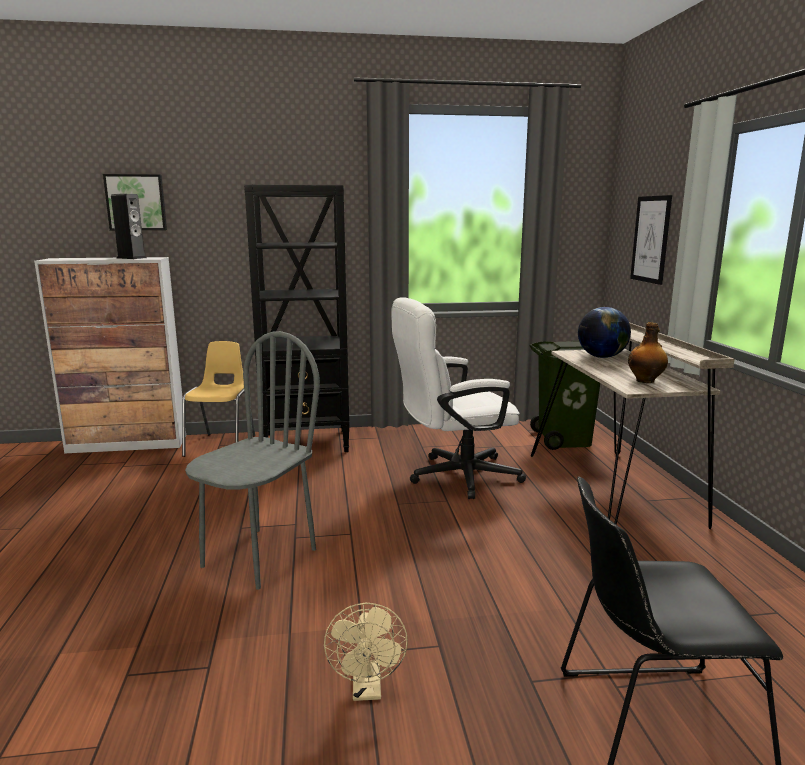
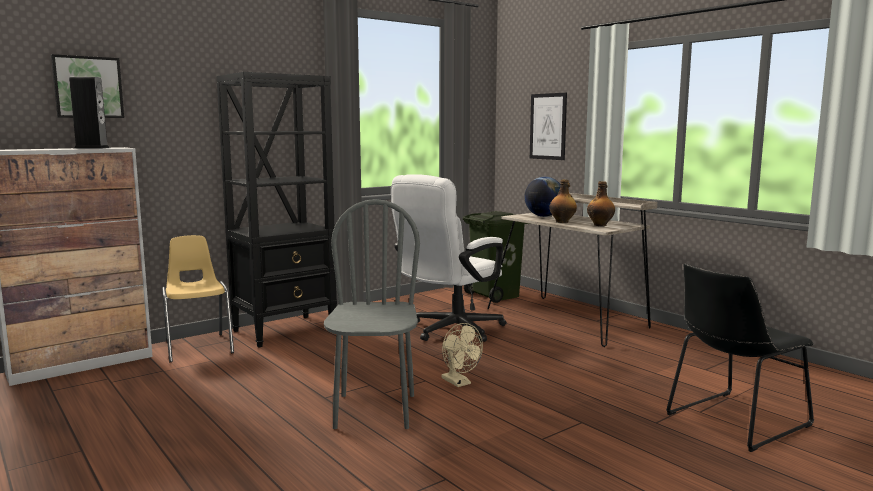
camera: 30 degrees left, 5 degrees down
beige fan [324,603,408,701] -> beige fan moved to [441,323,483,387]
none -> bottle [549,180,577,223]

